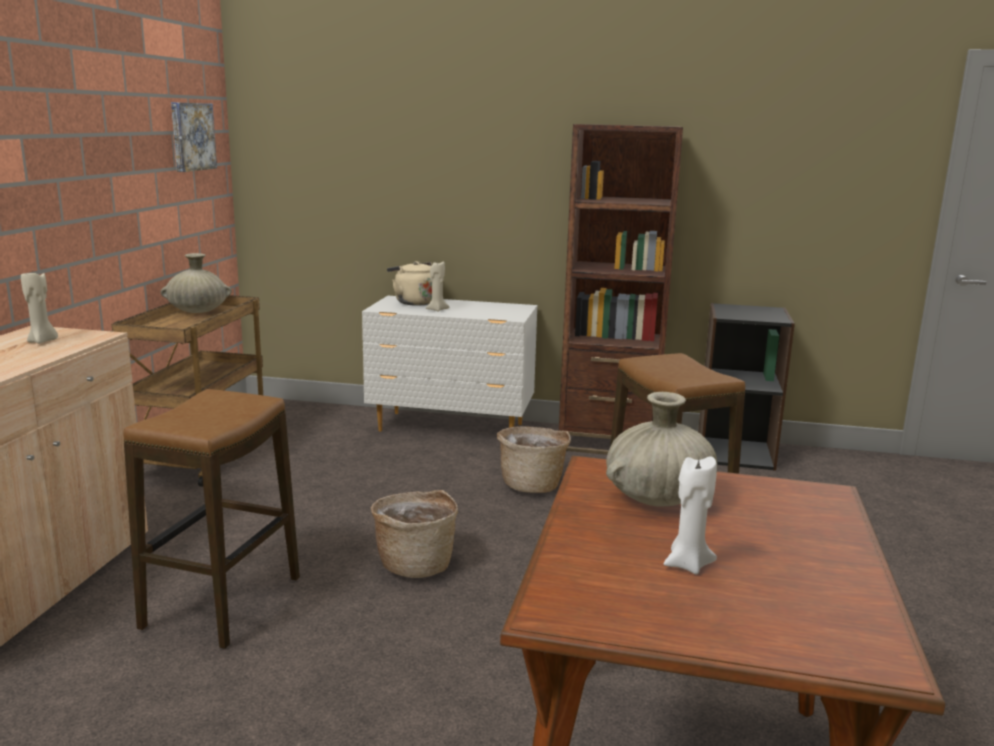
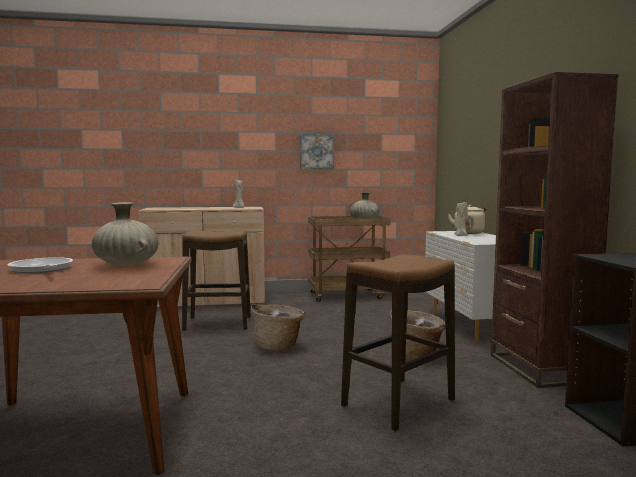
camera: 70 degrees right, 10 degrees down
picture [171,102,217,172] -> picture moved to [300,134,334,169]
white candle [664,456,717,574] -> frying pan [7,257,73,274]

